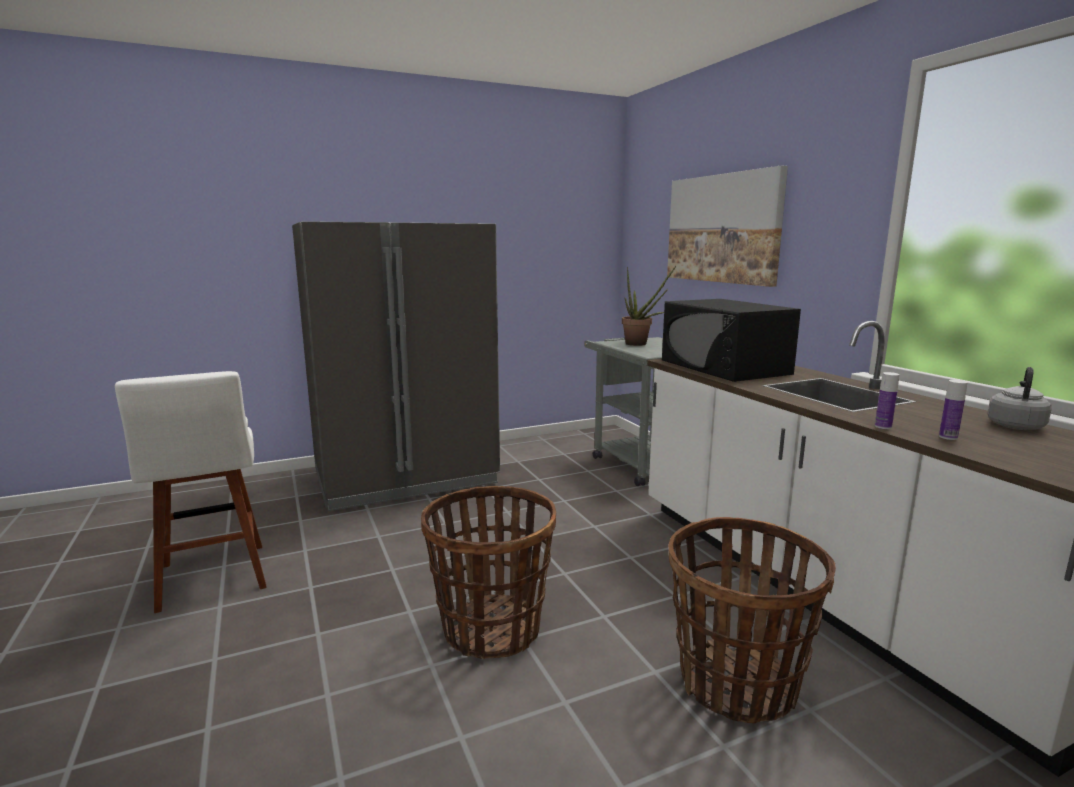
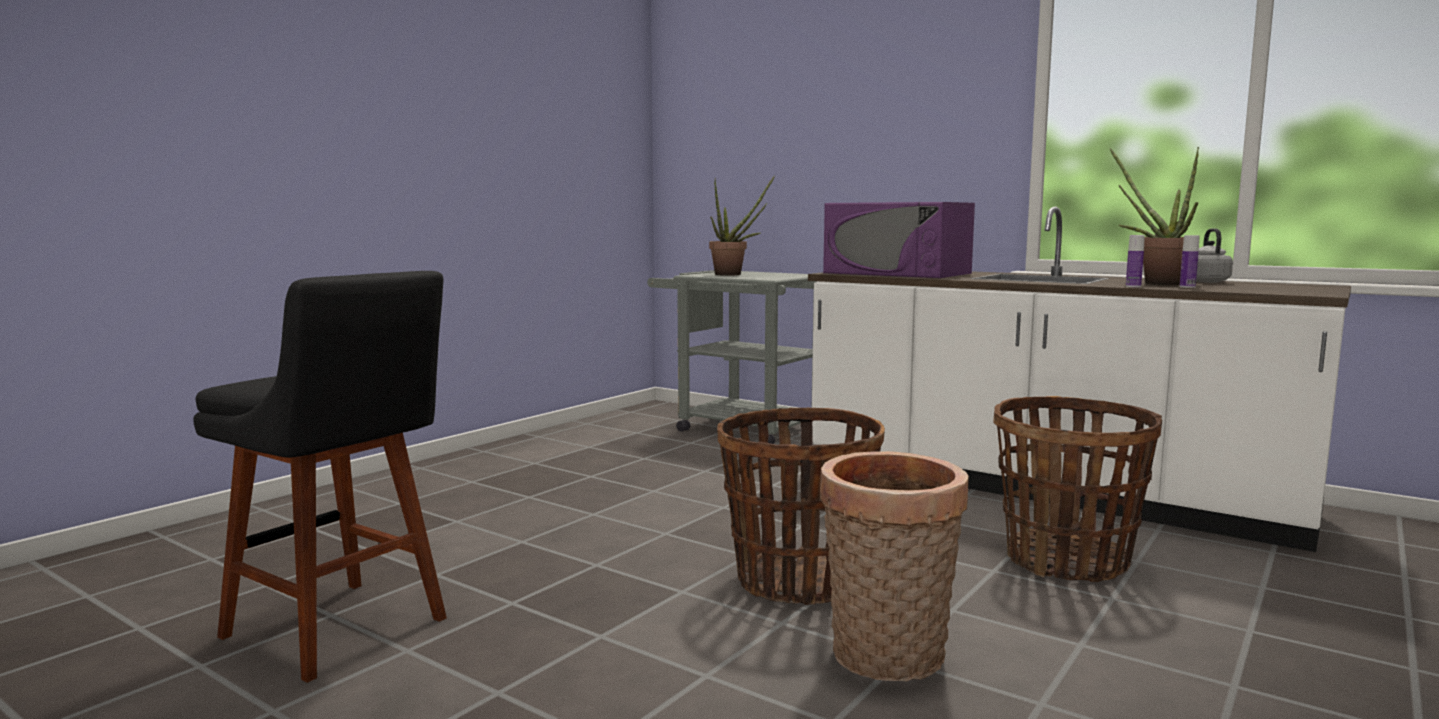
camera: 30 degrees left, 5 degrees down
white stool [115,371,267,613] -> black stool [193,271,447,683]
grey fridge [292,221,500,511] -> none
black microwave [662,299,801,382] -> purple microwave [823,202,975,278]
picture [667,166,788,287] -> none
none -> basket [820,451,969,681]
none -> potted plant [1109,147,1199,285]

